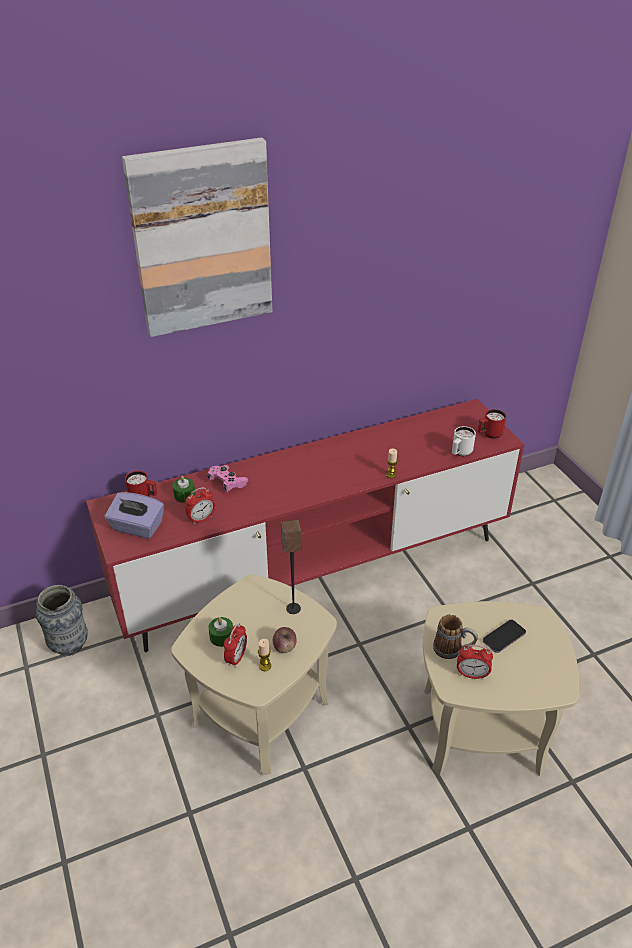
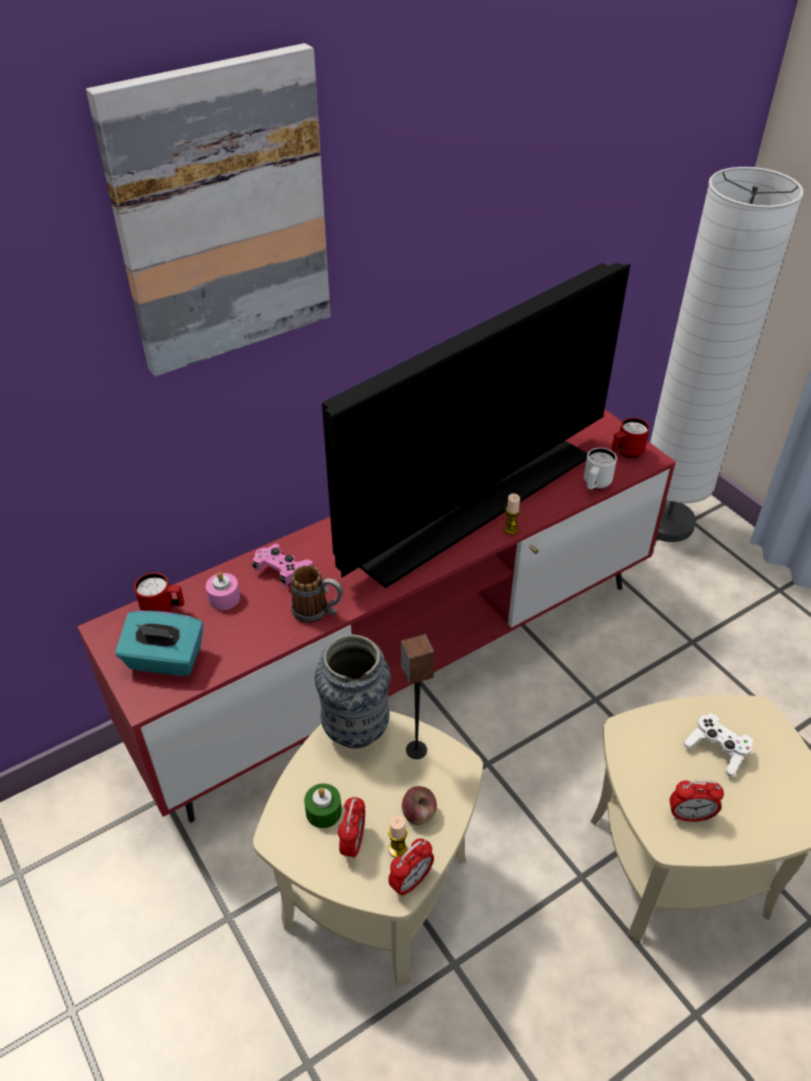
camera: 10 degrees left, 5 degrees up
vase [36,585,88,656] -> vase moved to [315,635,391,749]
purple tissue box [105,492,164,539] -> turquoise tissue box [115,611,203,676]
green candle [173,476,196,503] -> pink candle [206,572,240,610]
alarm clock [185,487,215,525] -> alarm clock moved to [388,838,434,897]
mug [433,614,478,659] -> mug moved to [291,565,343,623]
phone [483,620,526,653] -> white game controller [683,713,753,777]
none -> television [322,262,631,588]
none -> white floor lamp [650,167,804,542]

